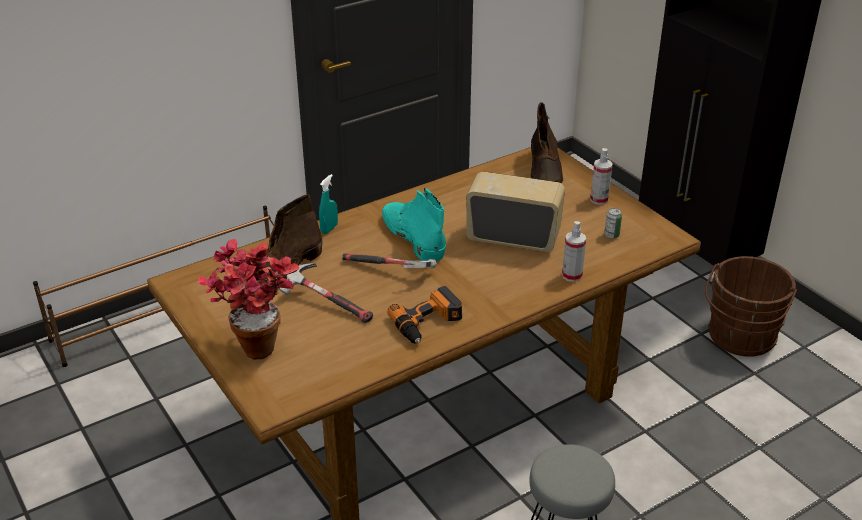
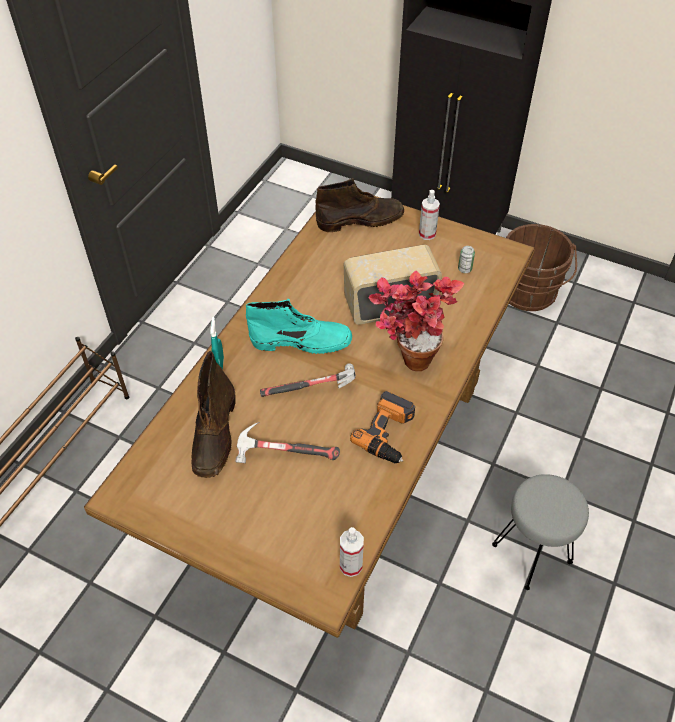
camera: 30 degrees left, 15 degrees up
potted plant [198,239,299,359] -> potted plant moved to [368,270,464,371]
turquoise boot [382,188,446,262] -> turquoise boot turned 150 degrees clockwise [246,299,352,354]
brown boot [531,102,563,184] -> brown boot turned 75 degrees counterclockwise [315,178,404,232]
spray bottle [562,221,586,282] -> spray bottle moved to [340,527,364,577]

